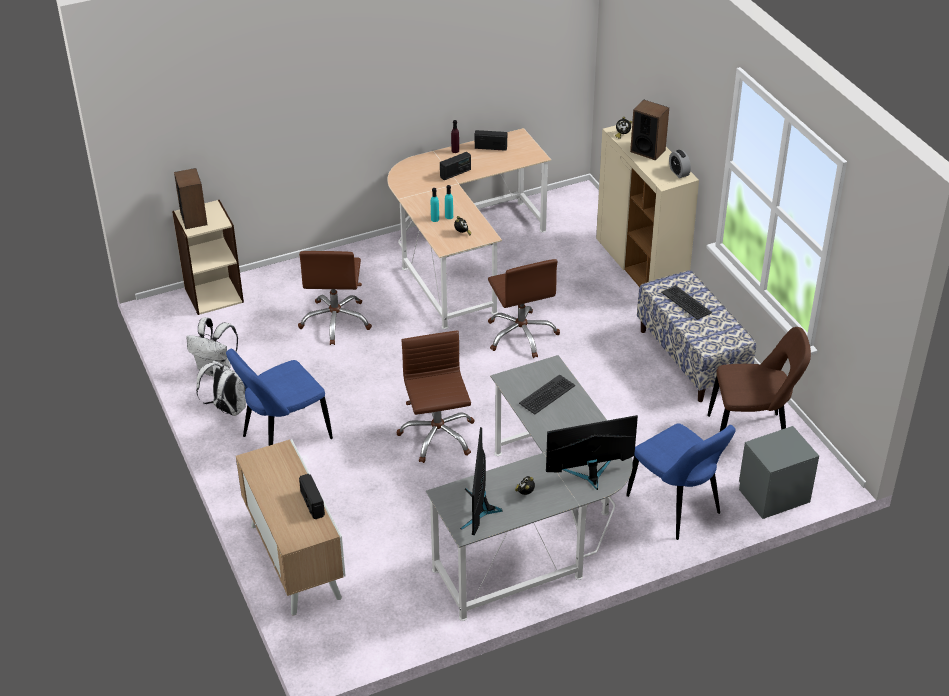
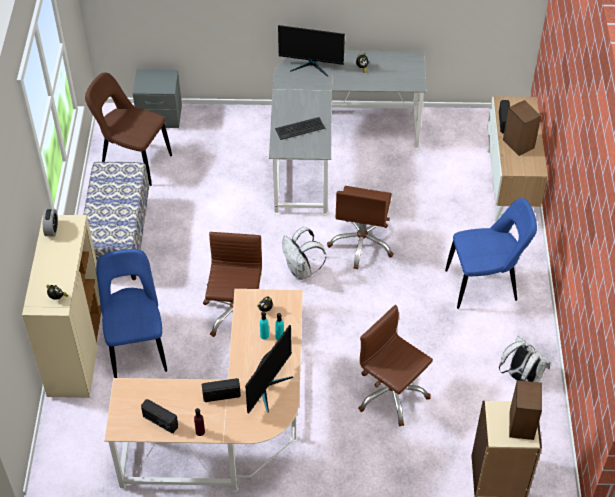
camera: 155 degrees left, 10 degrees up
white backpack [196,360,246,416] -> white backpack moved to [282,227,326,280]
brown office chair [298,251,372,345] -> brown office chair turned 75 degrees counterclockwise [358,305,433,426]
monitor [460,427,503,535] -> monitor moved to [245,325,294,413]
blue chair [626,423,736,540] -> blue chair moved to [96,249,167,378]
speaker [630,100,669,160] -> speaker moved to [503,100,541,156]
keyboard [661,285,712,320] -> none

